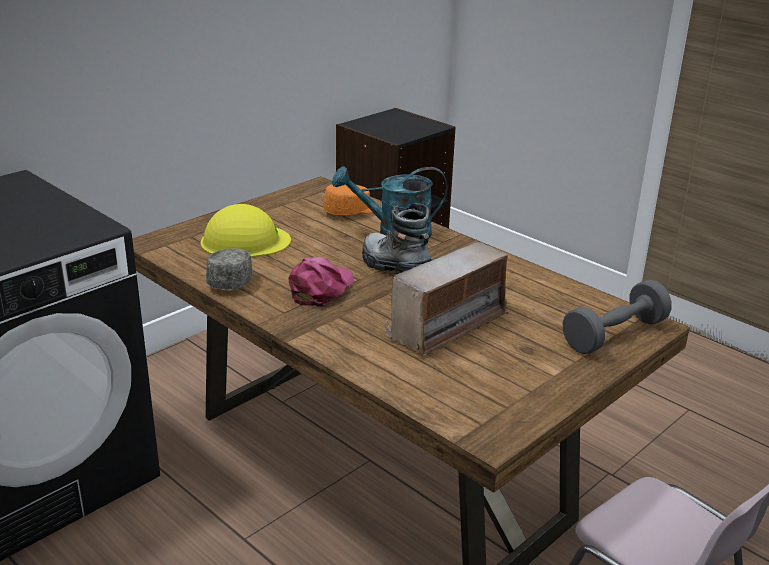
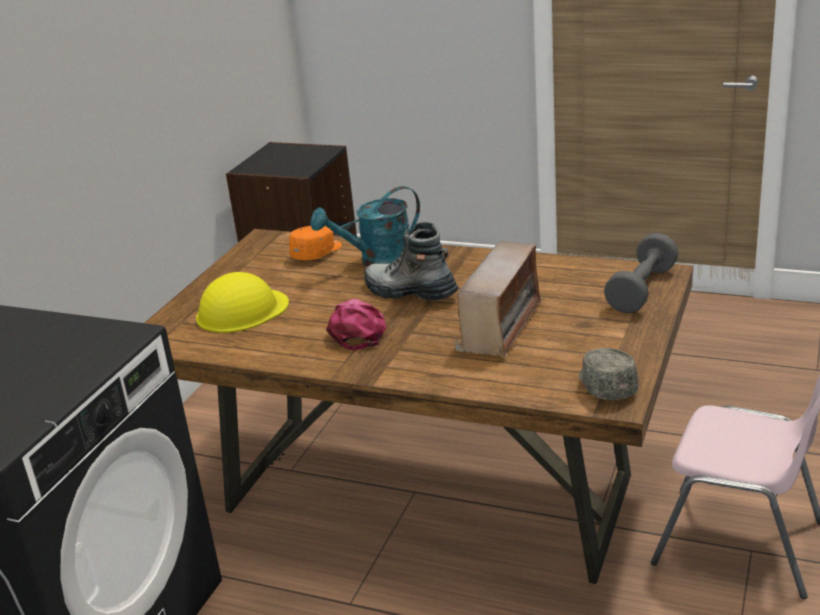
camera: 20 degrees left, 0 degrees up
grey cap [206,248,254,290] -> grey cap moved to [579,348,639,400]

